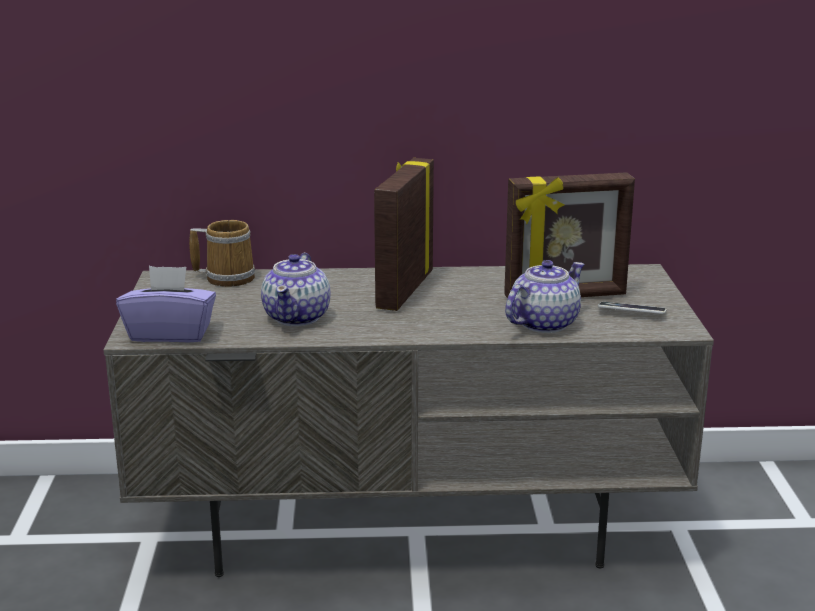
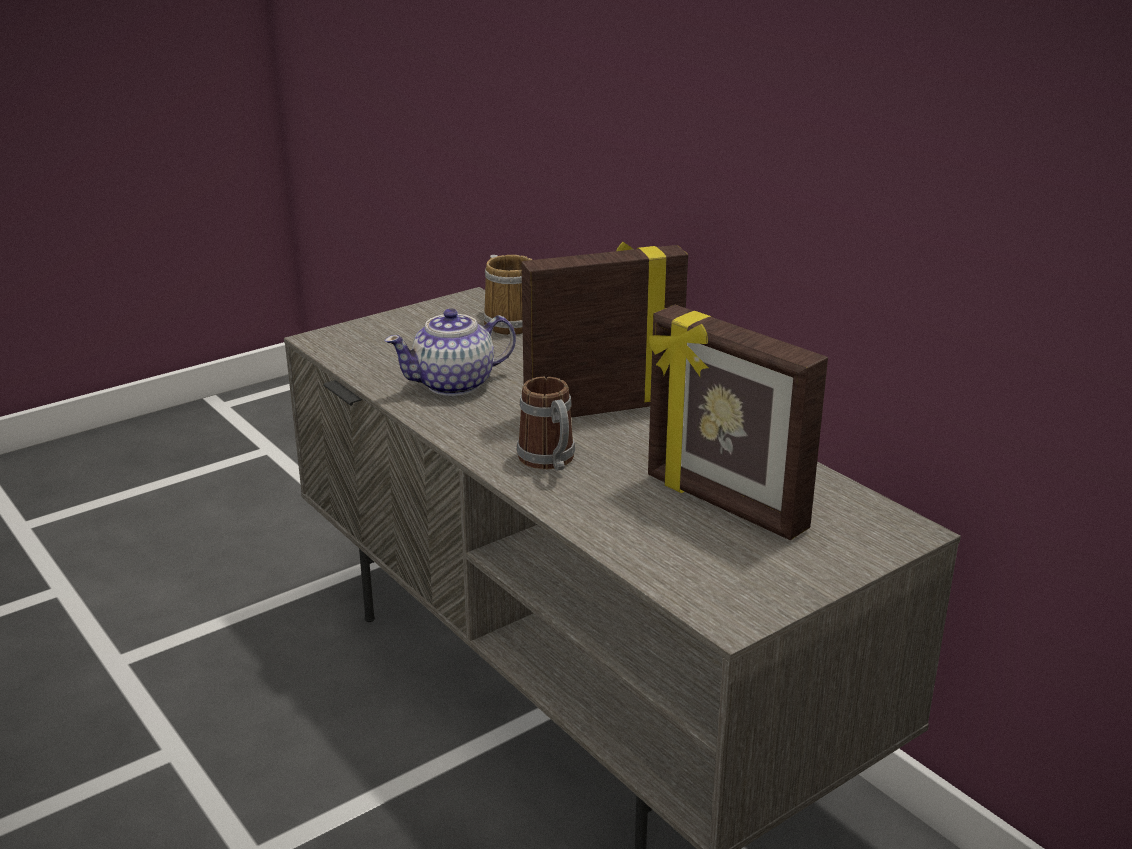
camera: 55 degrees right, 5 degrees up
purple tissue box [116,266,216,342] -> none
teapot [505,260,585,333] -> none
phone [598,302,666,314] -> none
none -> mug [517,377,575,471]

